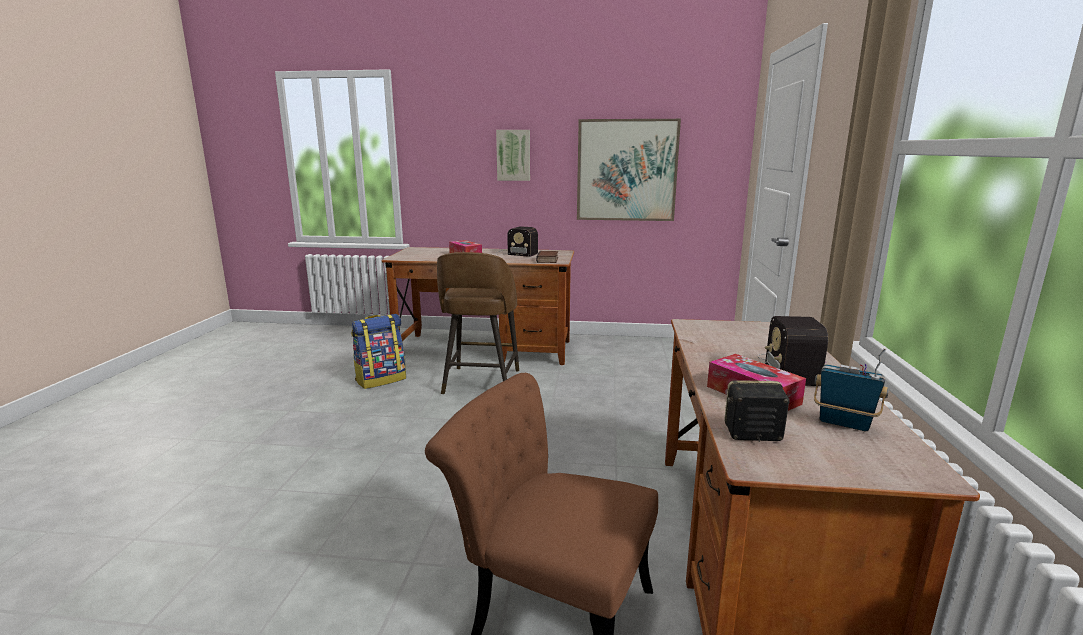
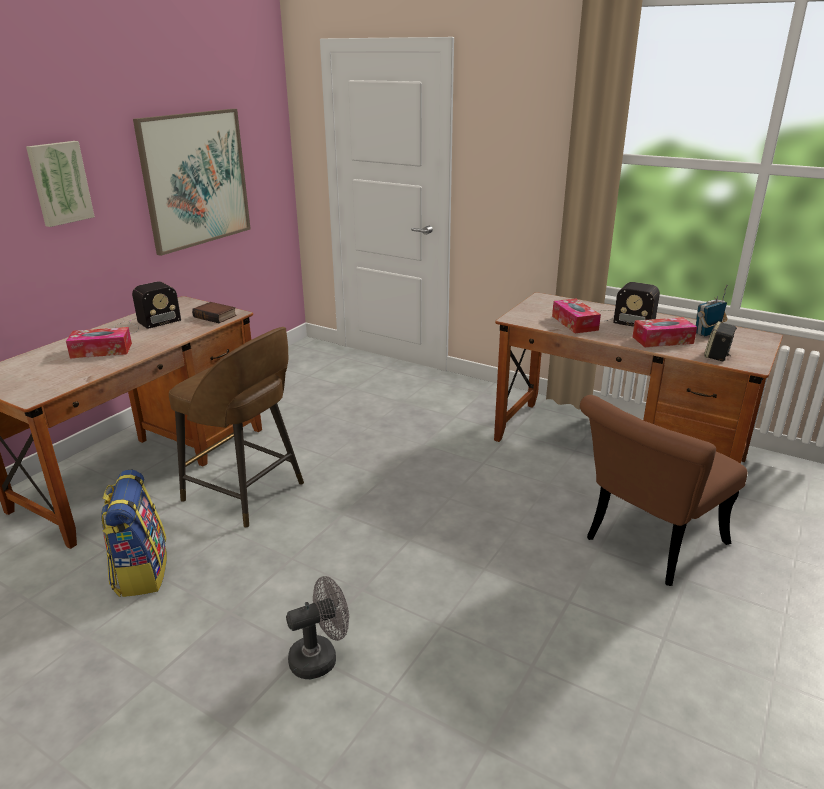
camera: 65 degrees left, 10 degrees up
none -> grey fan [286,576,349,679]
none -> tissue box [552,299,601,333]

